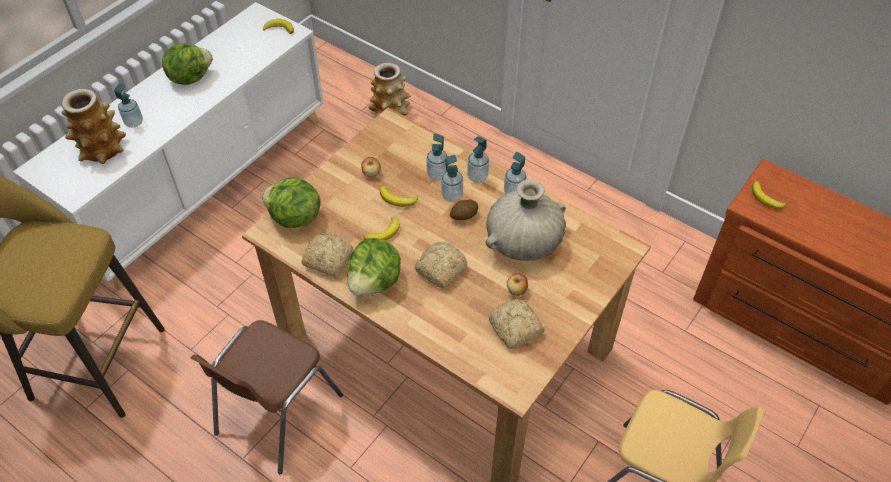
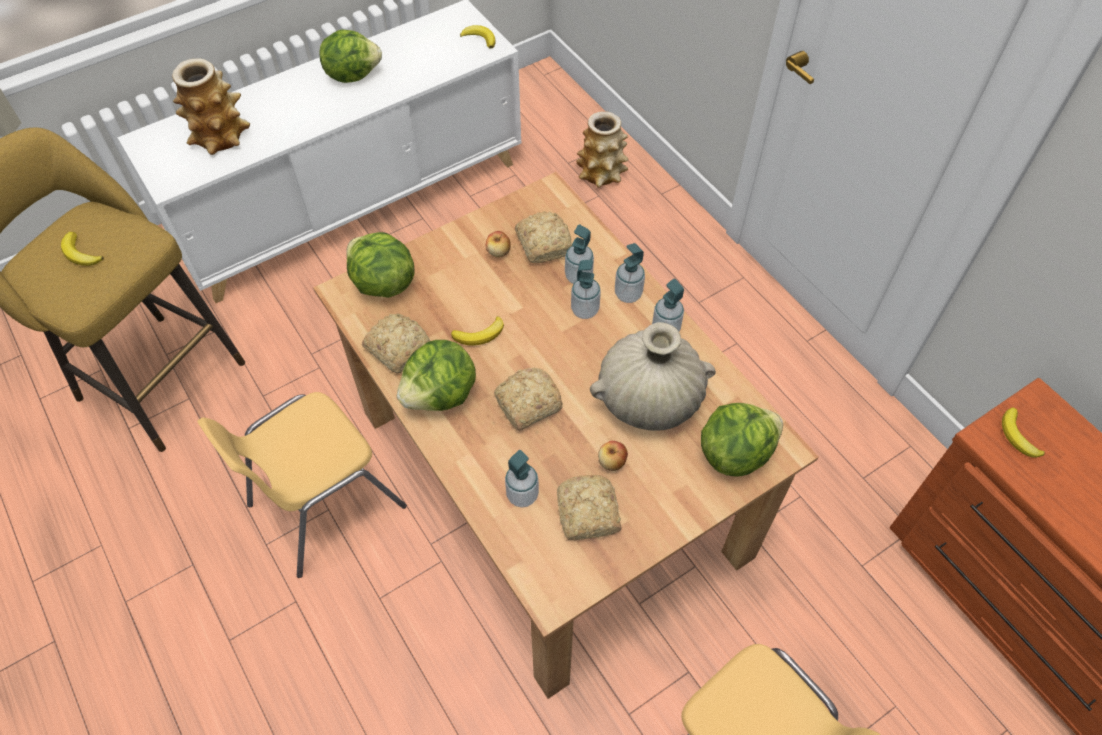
camera: 20 degrees right, 5 degrees up
soap dispenser [114,83,143,128] -> soap dispenser moved to [505,450,539,508]
brown chair [191,320,343,474] -> yellow chair [197,392,407,578]
banana [380,186,418,207] -> banana moved to [61,232,104,266]
potato [450,199,478,220] -> none
none -> bread [515,211,572,263]
none -> lettuce [701,403,783,477]

